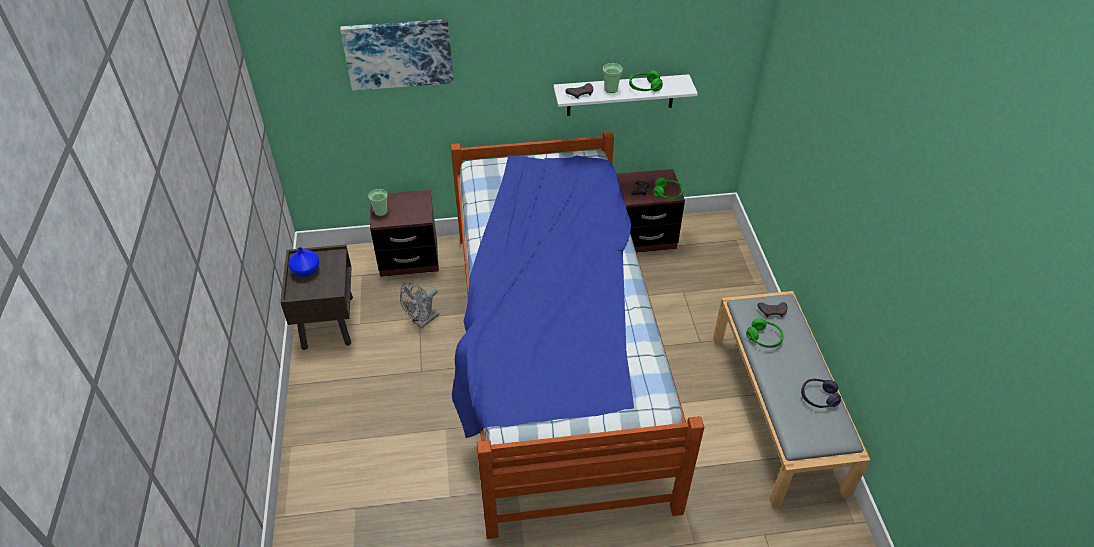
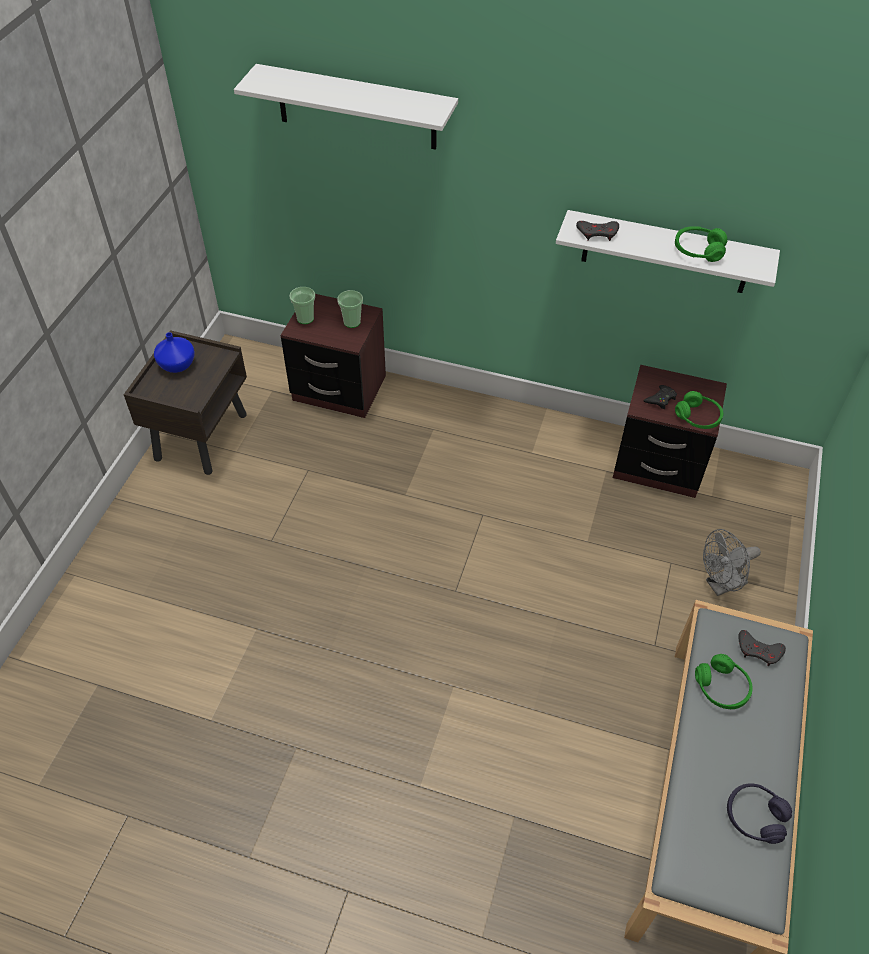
camera: 25 degrees right, 5 degrees up
picture [340,19,454,91] -> white shelf [234,64,458,150]
grey fan [400,282,439,328] -> grey fan moved to [703,529,761,596]
bed [451,131,704,539] -> none
cup [603,63,623,93] -> cup moved to [337,290,363,328]

